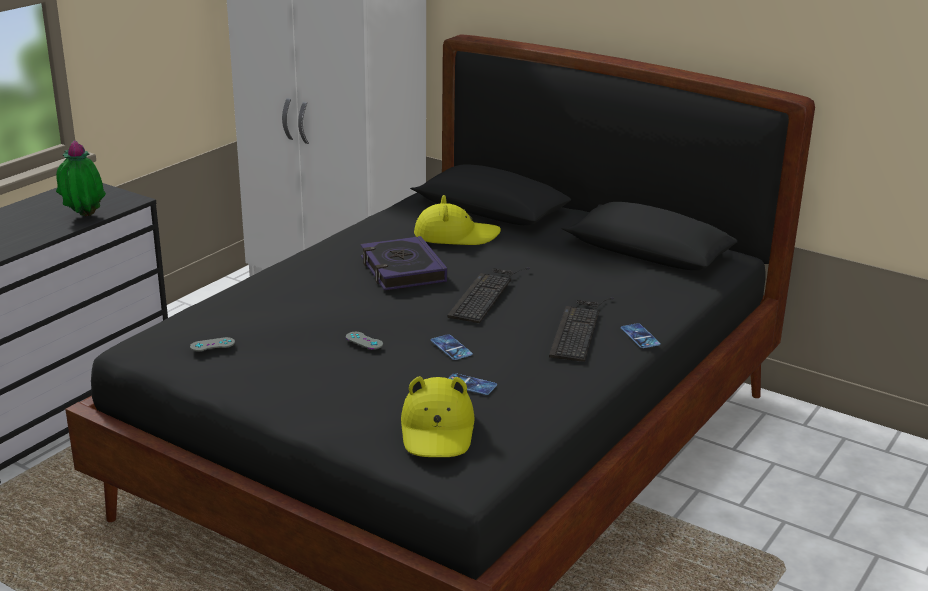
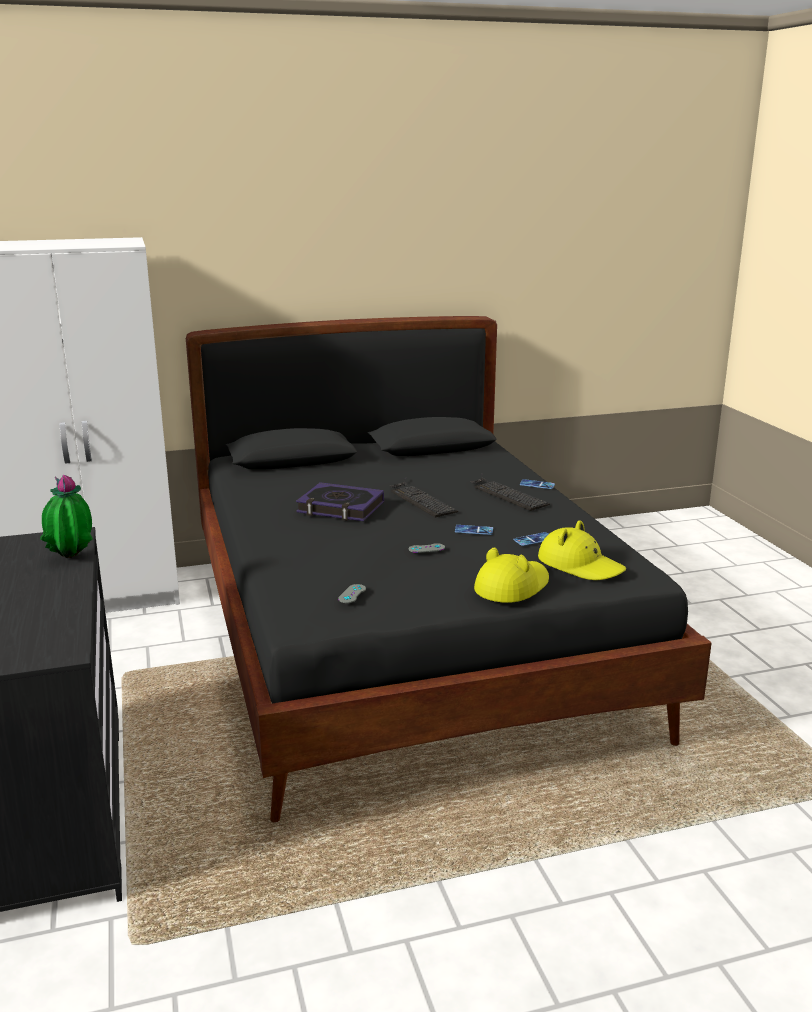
camera: 50 degrees left, 5 degrees down
yellow hat [414,195,501,245] -> yellow hat moved to [474,547,549,603]

